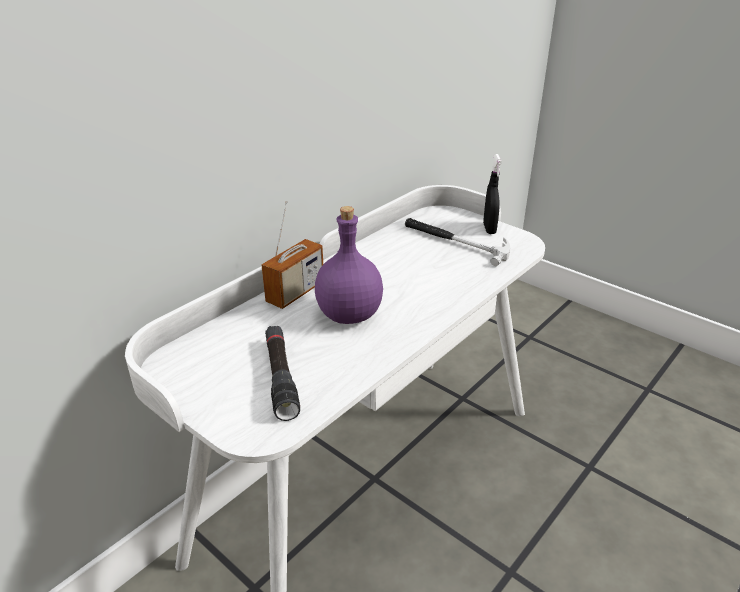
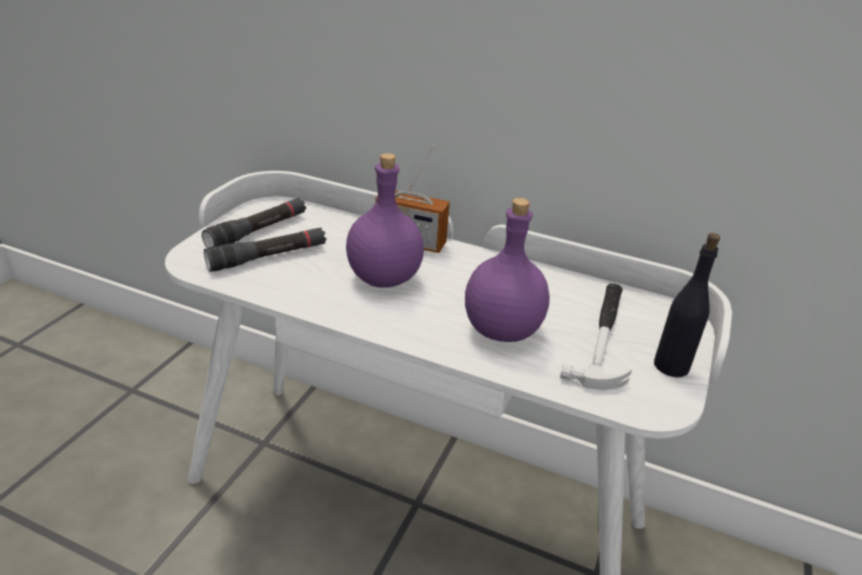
camera: 70 degrees right, 0 degrees up
black spray bottle [483,154,502,234] -> black bottle [654,233,720,377]
none -> black flashlight [202,198,306,248]
none -> purple bottle [465,198,550,342]

